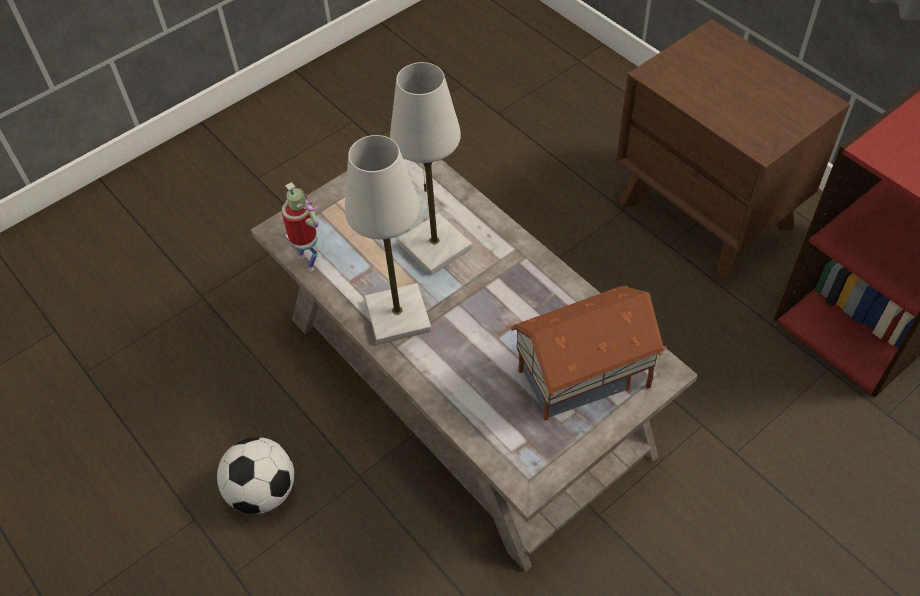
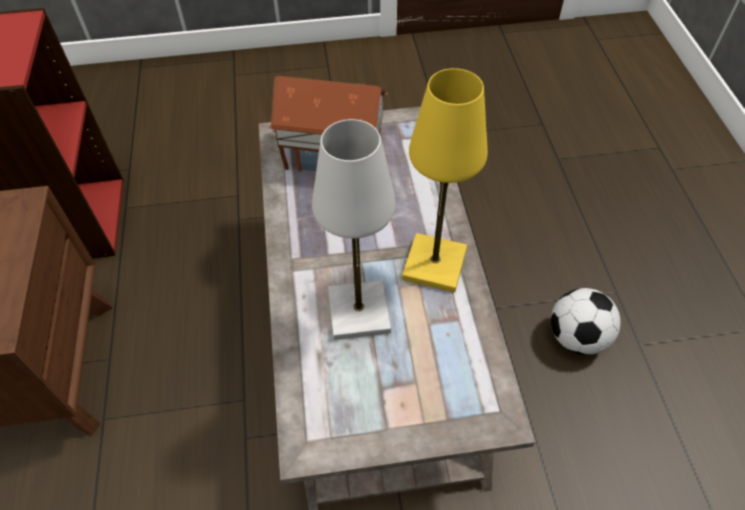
camera: 150 degrees left, 0 degrees up
toy robot [281,182,319,272] -> none
white table lamp [345,135,431,345] -> yellow table lamp [402,68,488,292]

